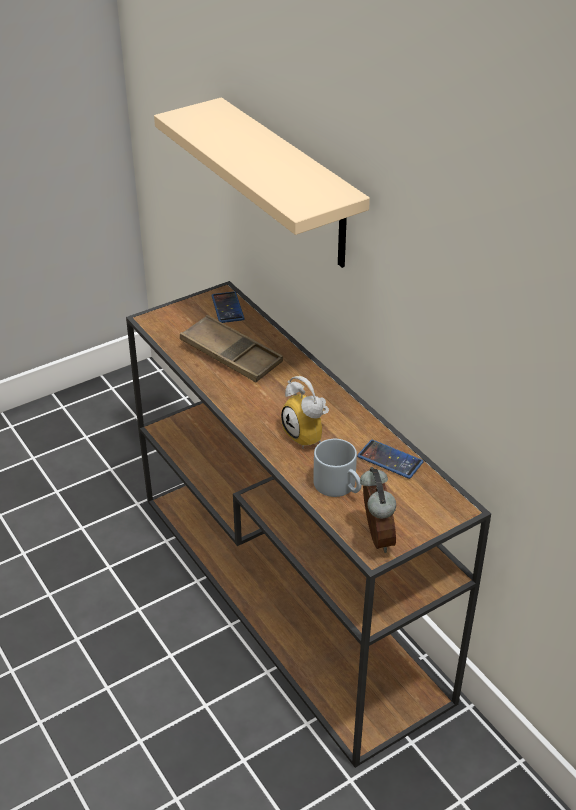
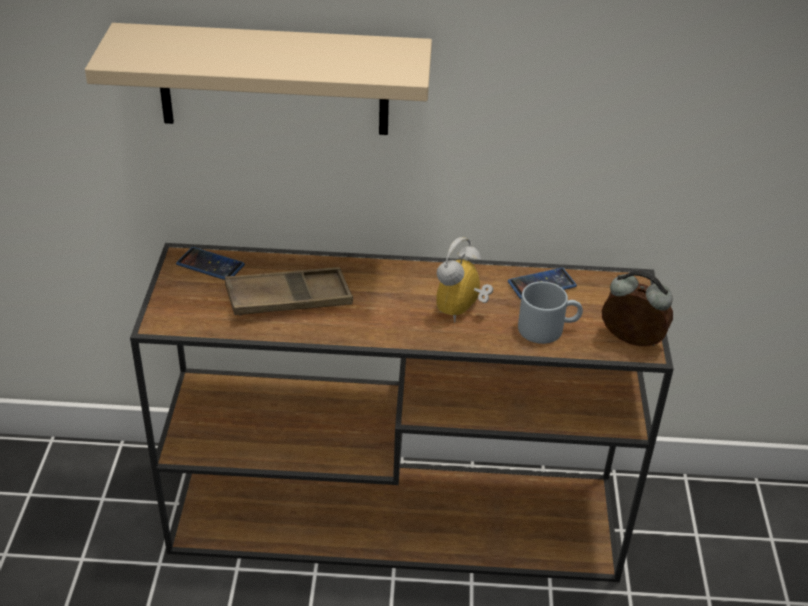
camera: 55 degrees left, 0 degrees up
alarm clock [281,376,329,448] -> alarm clock turned 120 degrees clockwise [436,237,493,323]

